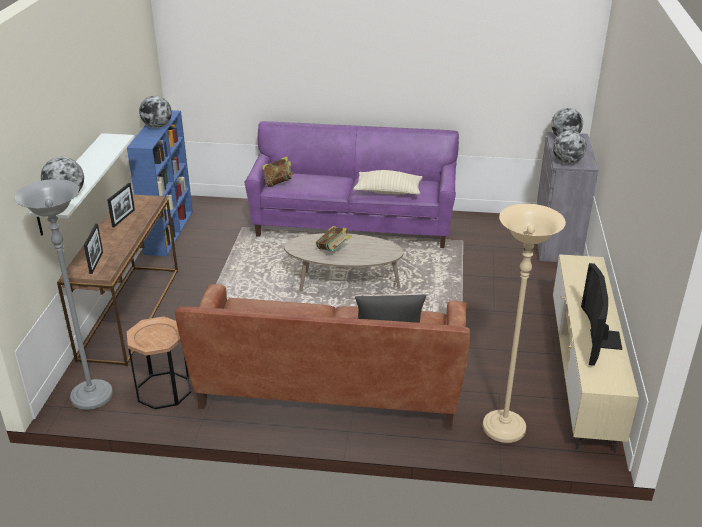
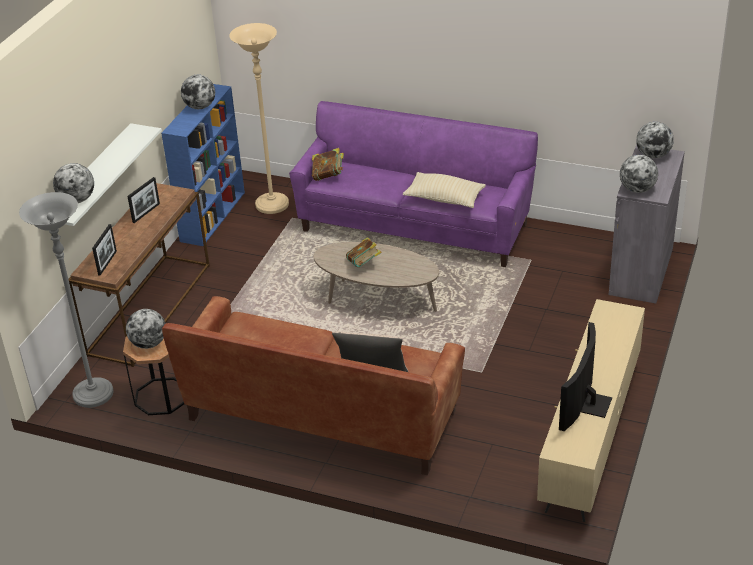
camera: 15 degrees right, 5 degrees up
beige floor lamp [483,204,566,443] -> beige floor lamp moved to [229,23,289,214]
none -> globe [126,309,166,349]

